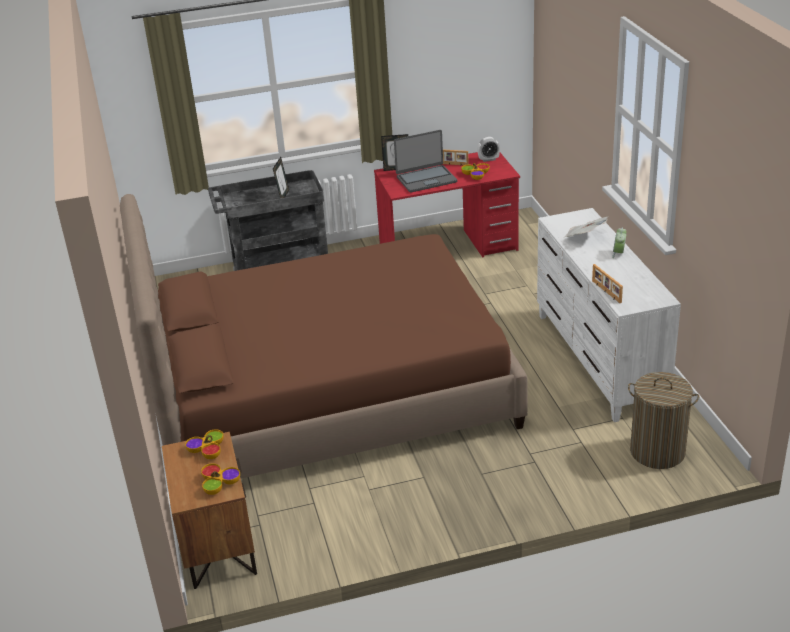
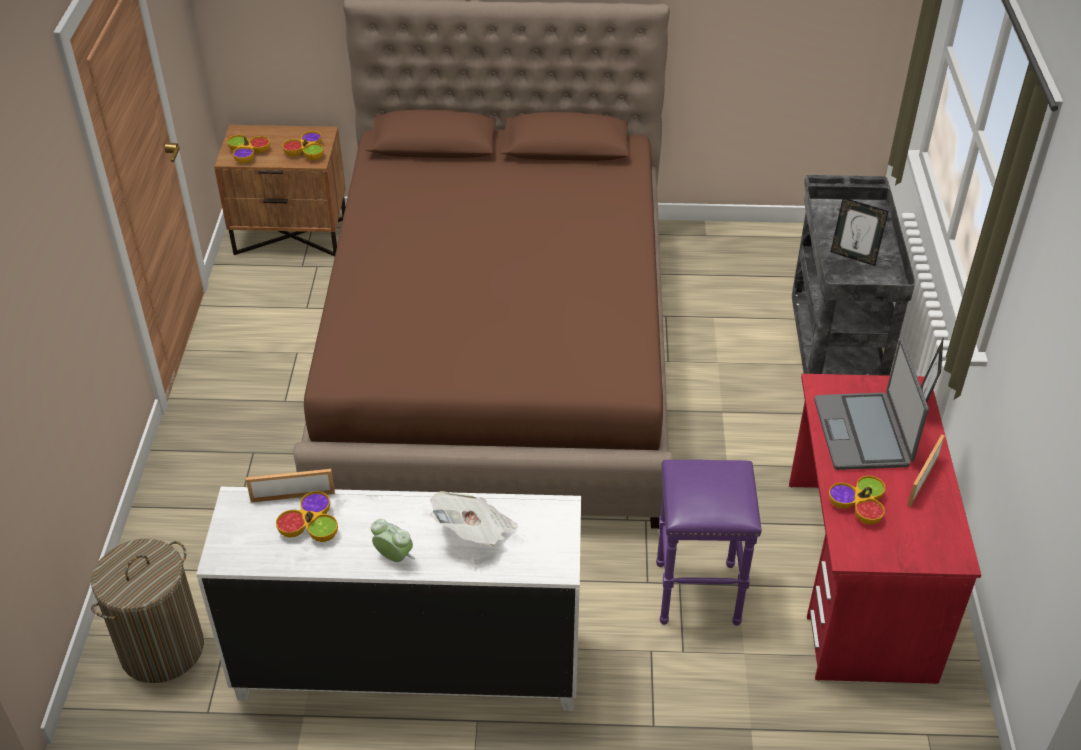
camera: 105 degrees right, 10 degrees up
alarm clock [477,137,500,162] -> none
none -> bowl [276,491,338,542]
none -> purple stool [656,460,762,626]

